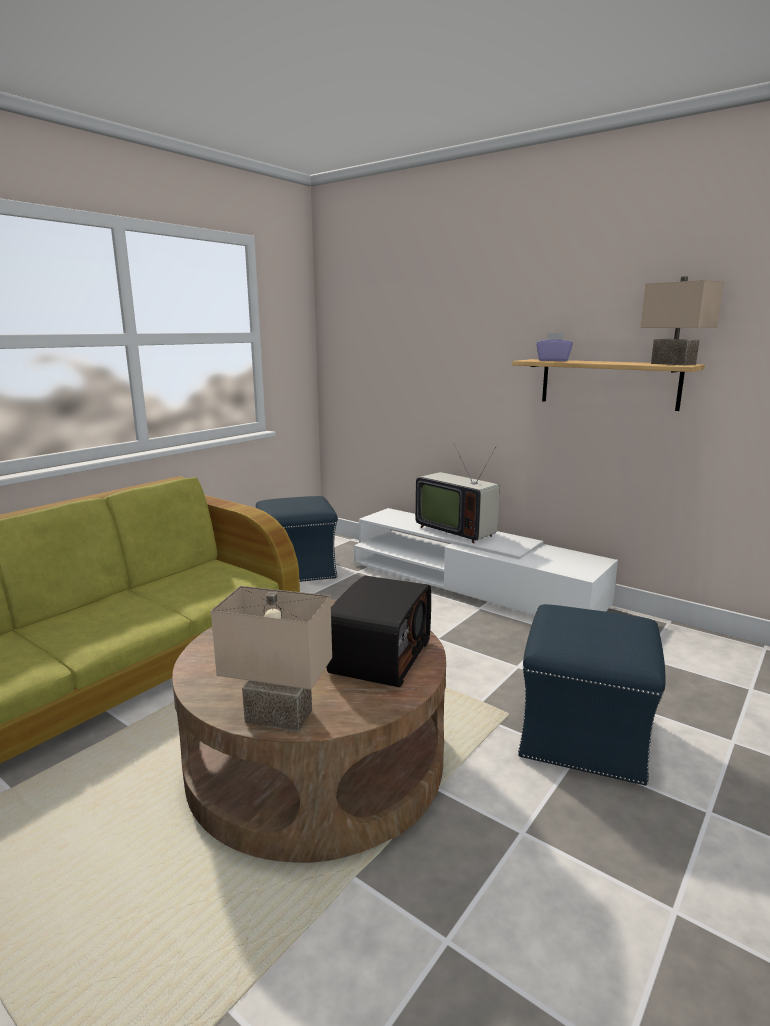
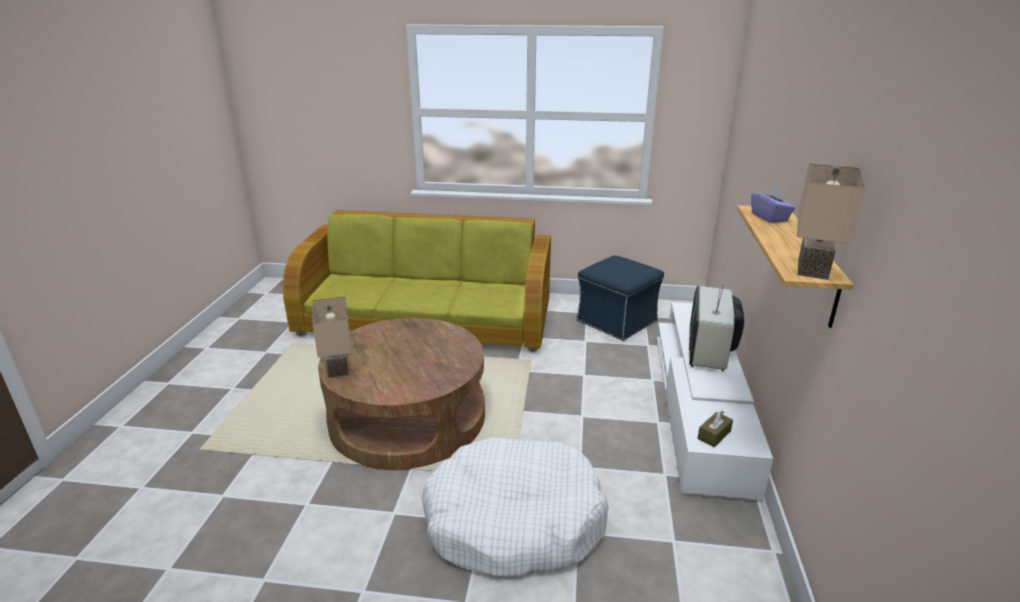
camera: 60 degrees right, 10 degrees up
radio [326,576,431,687] -> none
blue ottoman [518,604,666,786] -> white dog bed [421,437,609,577]
none -> brown tissue box [697,411,733,447]

